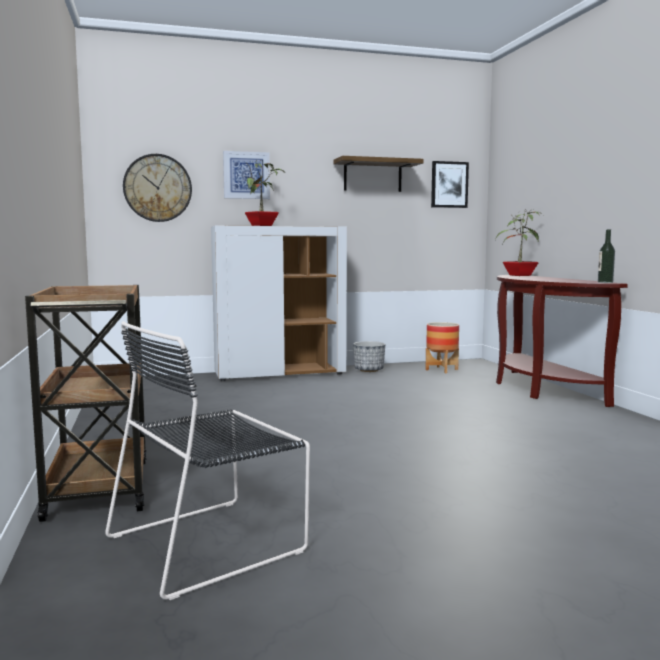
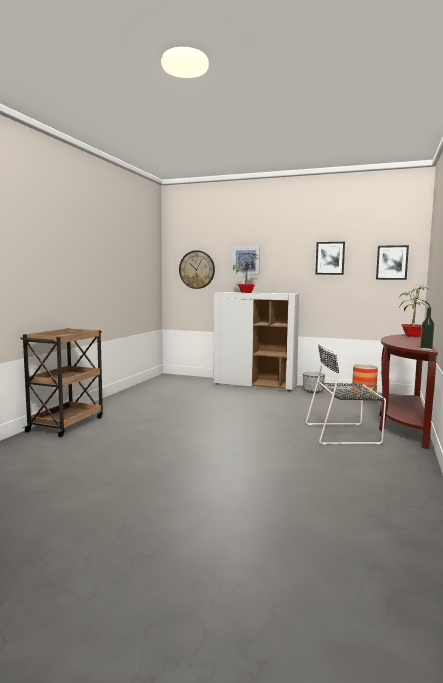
camera: 35 degrees right, 0 degrees up
black chair [105,321,310,600] -> black chair moved to [306,343,386,444]
shelf [333,156,424,192] -> picture [315,242,345,275]

